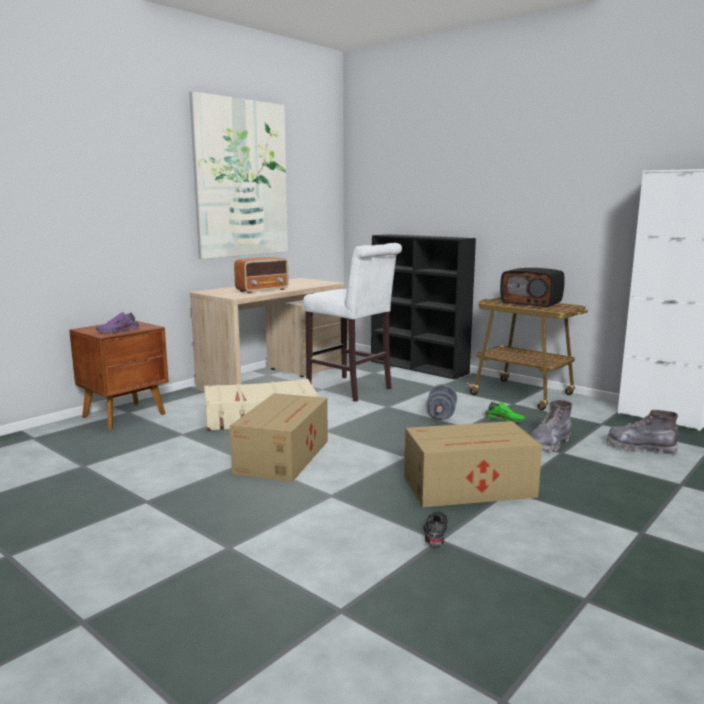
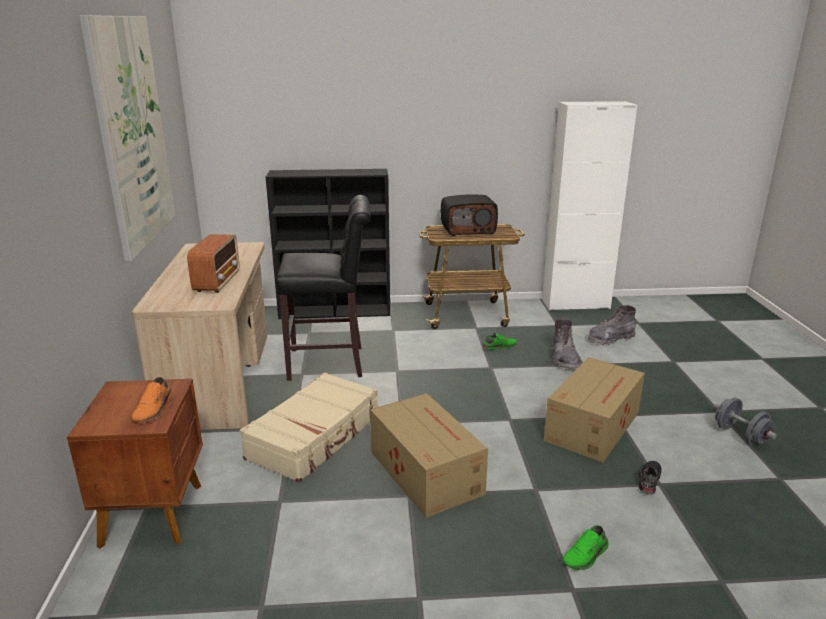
camera: 45 degrees left, 10 degrees up
purple shoe [96,312,140,333] -> orange shoe [131,377,174,422]
white stool [303,243,402,402] -> black stool [276,195,371,381]
black shoe [423,512,447,546] -> black shoe turned 60 degrees clockwise [638,461,662,494]
grey dumbbell [426,384,457,420] -> grey dumbbell moved to [714,398,777,445]
none -> green shoe [563,525,609,570]

